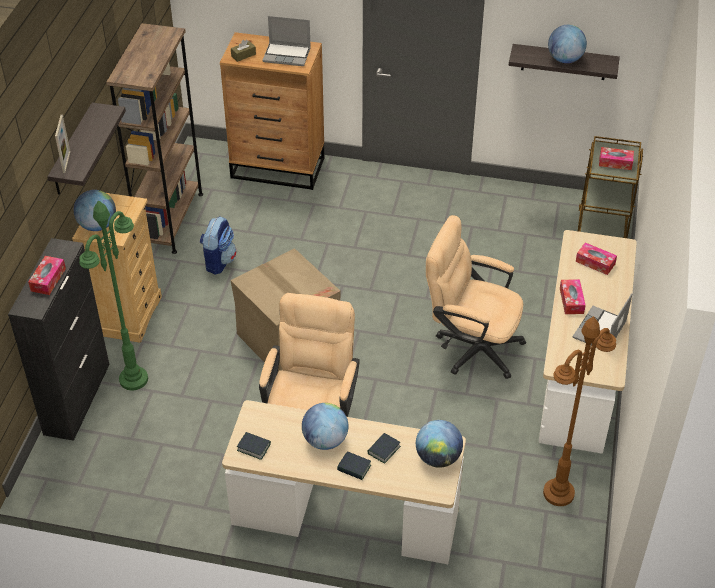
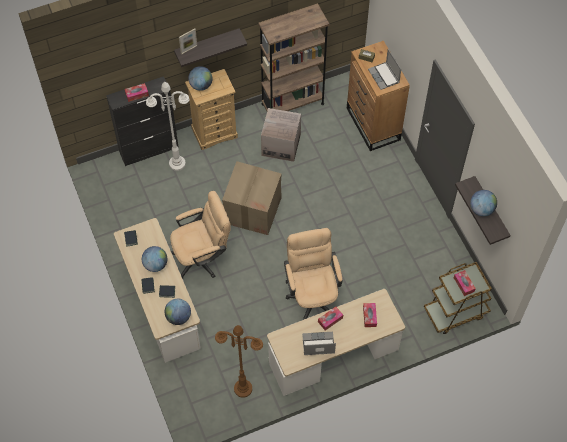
camera: 55 degrees right, 15 degrees up
green floor lamp [79,200,148,390] -> white floor lamp [146,82,189,171]
backpack [200,216,237,275] -> cardboard box [261,108,301,162]

